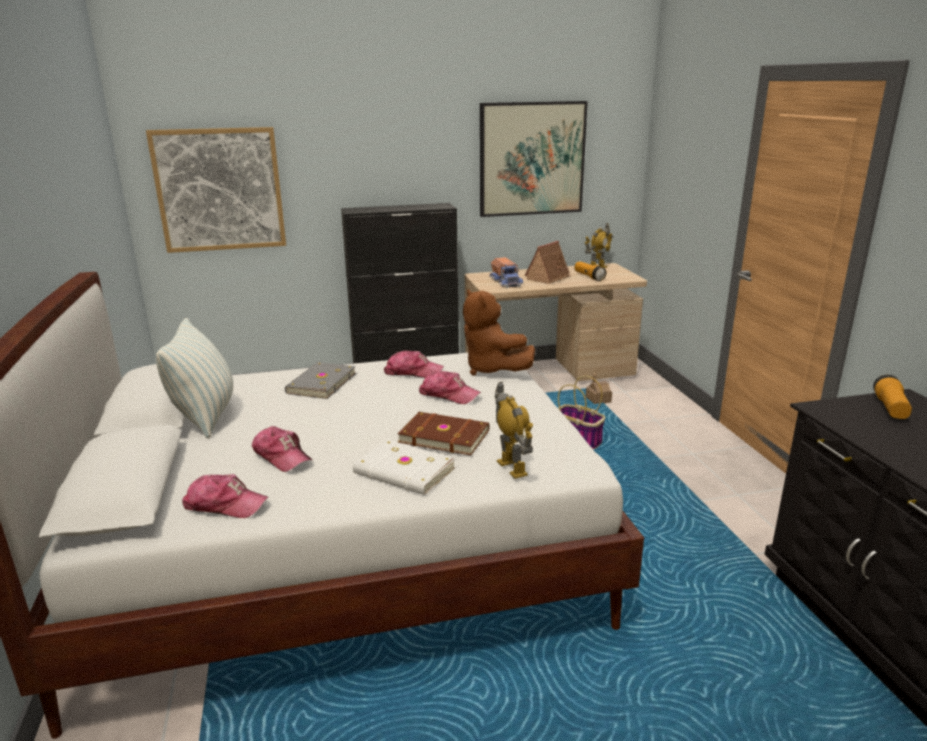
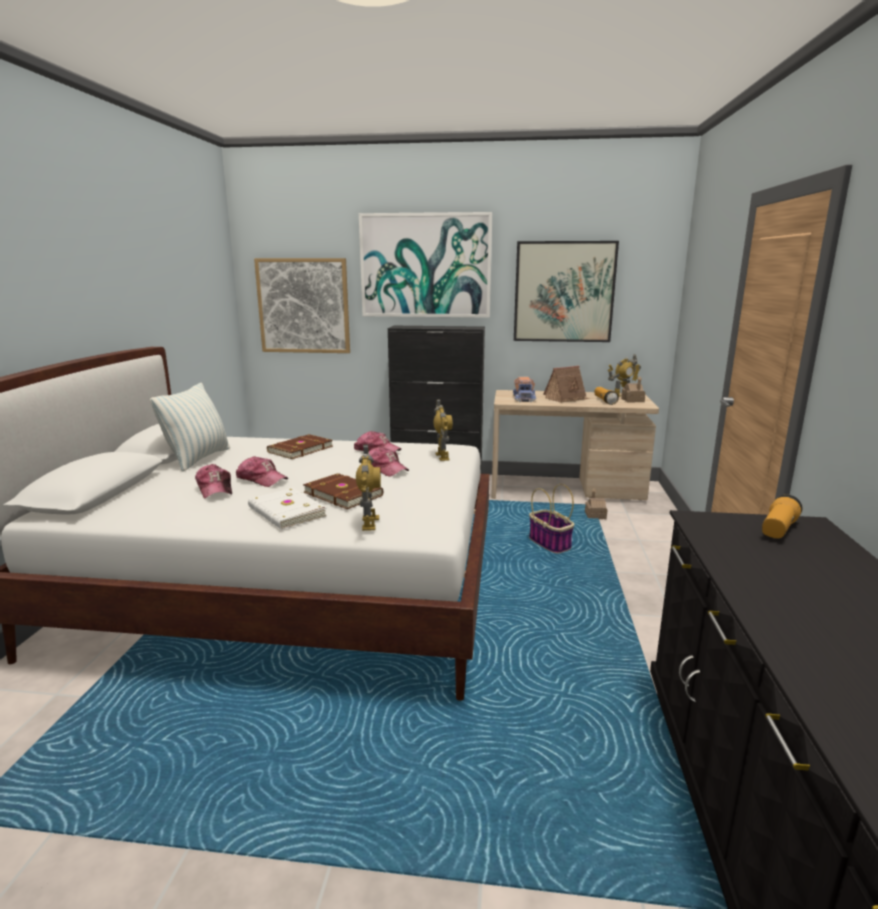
camera: 20 degrees right, 5 degrees down
cap [182,474,268,518] -> cap moved to [236,456,288,487]
grey book [285,362,356,399] -> brown book [267,434,333,459]
brown plush toy [463,289,535,376] -> toy robot [433,399,453,461]
none -> picture [359,212,492,318]
none -> toy house [621,376,646,402]

